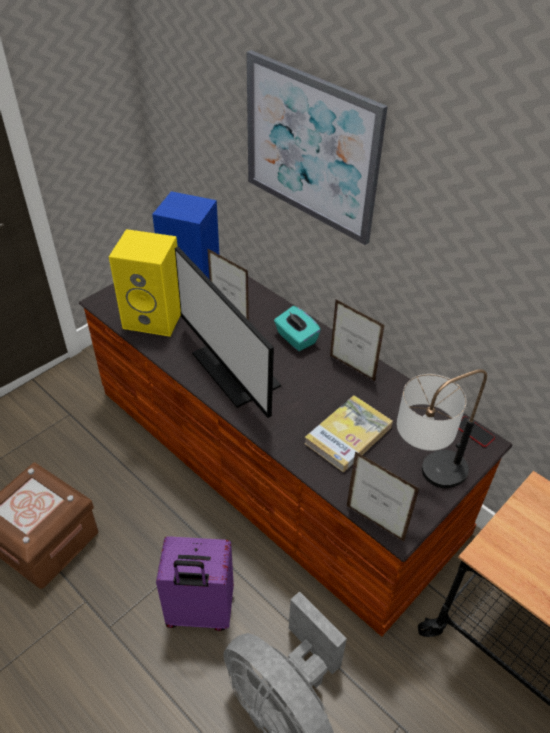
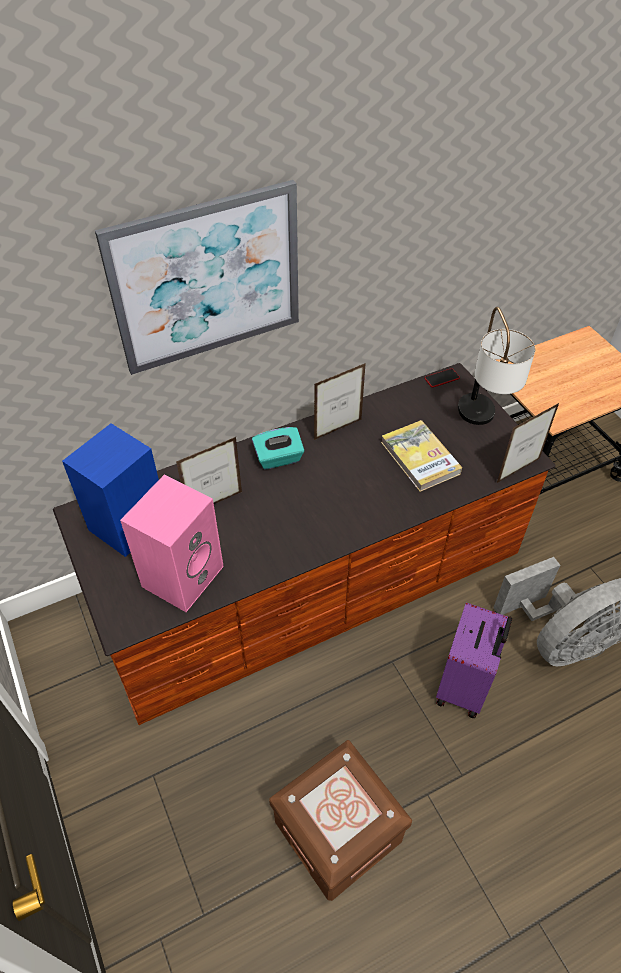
camera: 70 degrees left, 5 degrees up
yellow speaker [109,229,181,337] -> pink speaker [120,474,224,612]
monitor [175,247,281,418] -> none

